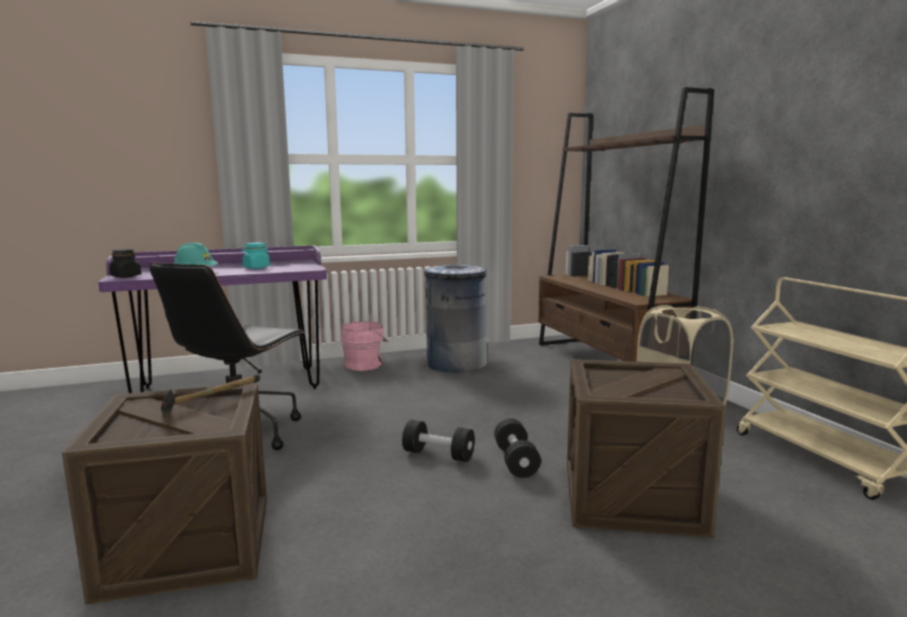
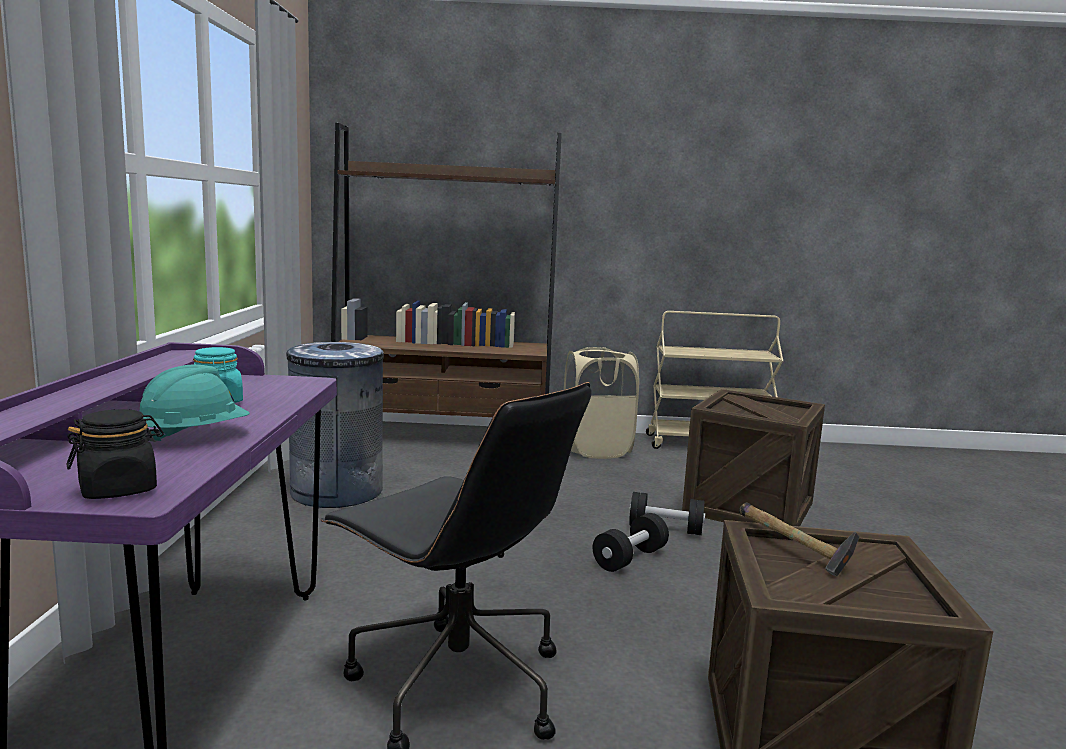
camera: 70 degrees left, 0 degrees up
pink bucket [341,320,388,371] -> none

